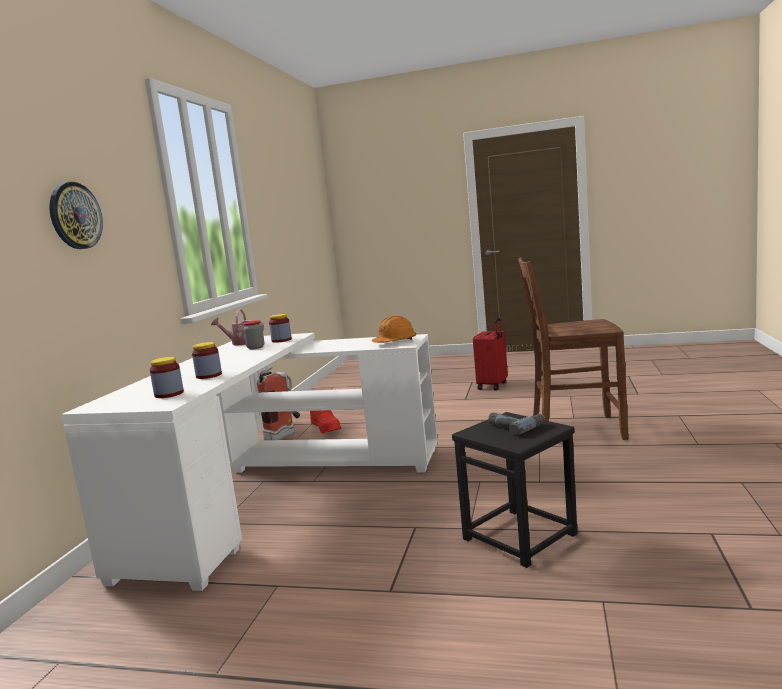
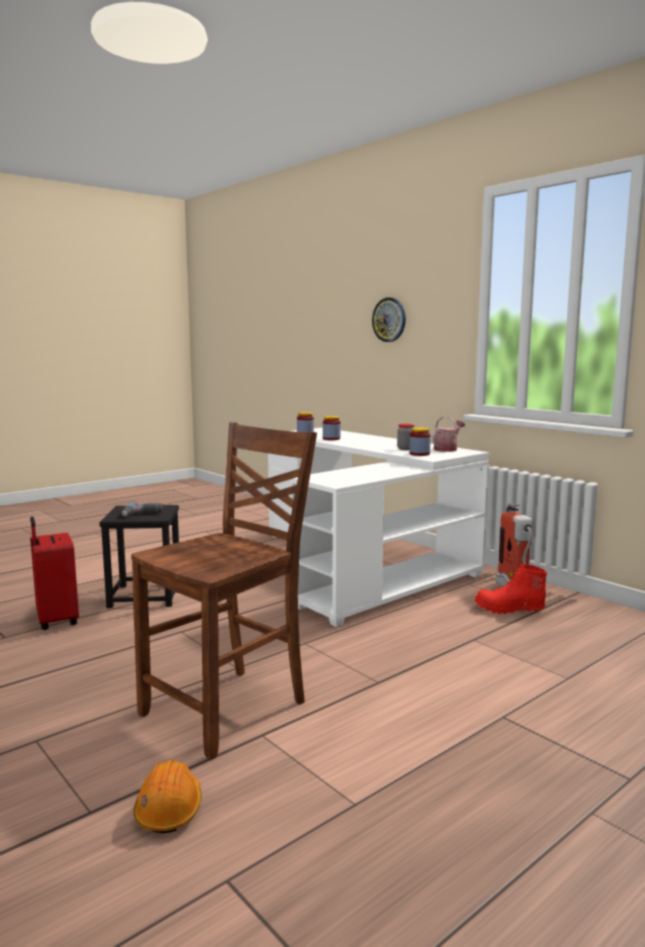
camera: 125 degrees right, 0 degrees up
orange hard hat [372,316,417,343] -> orange hard hat moved to [133,760,202,833]
red suitcase [473,318,508,390] -> red suitcase moved to [30,517,79,630]

